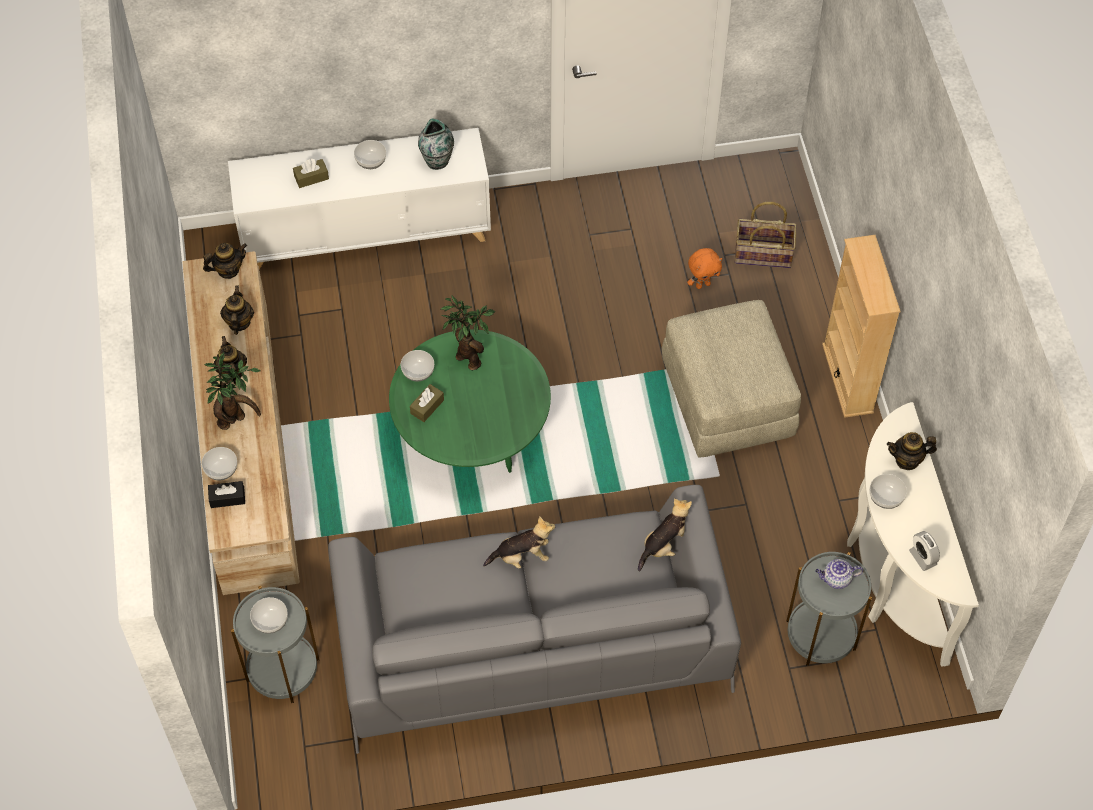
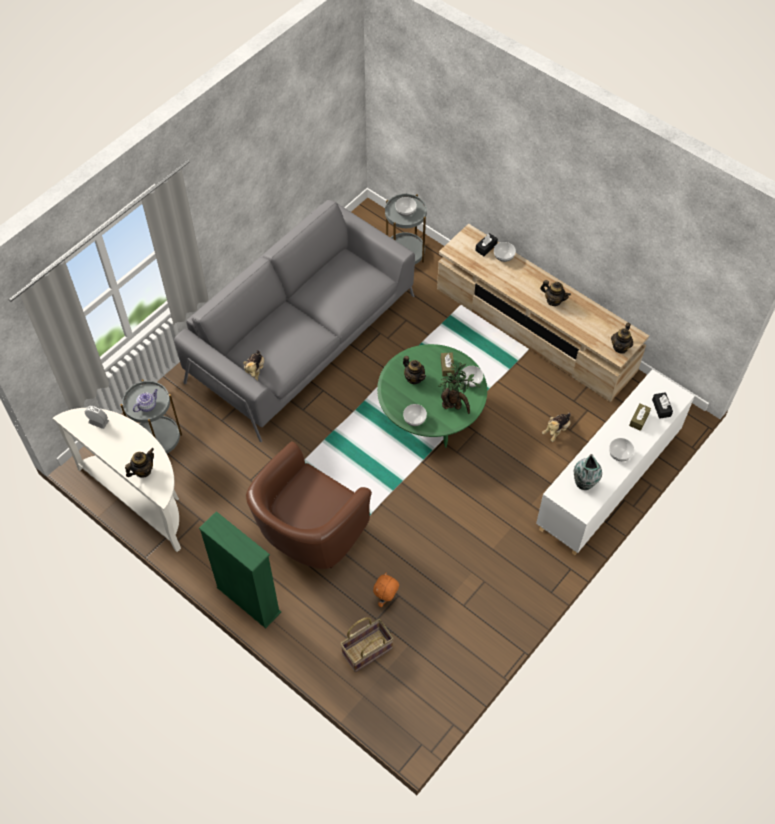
camera: 140 degrees right, 0 degrees up
potted plant [204,353,261,430] -> none
teapot [220,286,254,335] -> teapot moved to [403,356,426,384]
plush toy [483,516,555,569] -> plush toy moved to [542,413,571,442]
beige ottoman [662,300,801,457] -> brown armchair [246,442,372,569]
beige bookcase [822,235,901,418] -> green bookcase [199,511,281,628]
bowl [870,474,907,509] -> bowl moved to [403,404,427,426]
none -> black tissue box [652,392,673,419]

